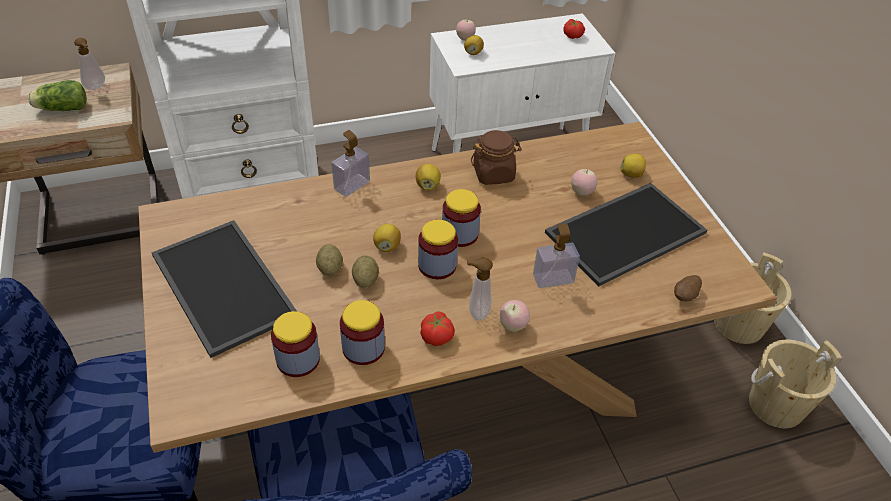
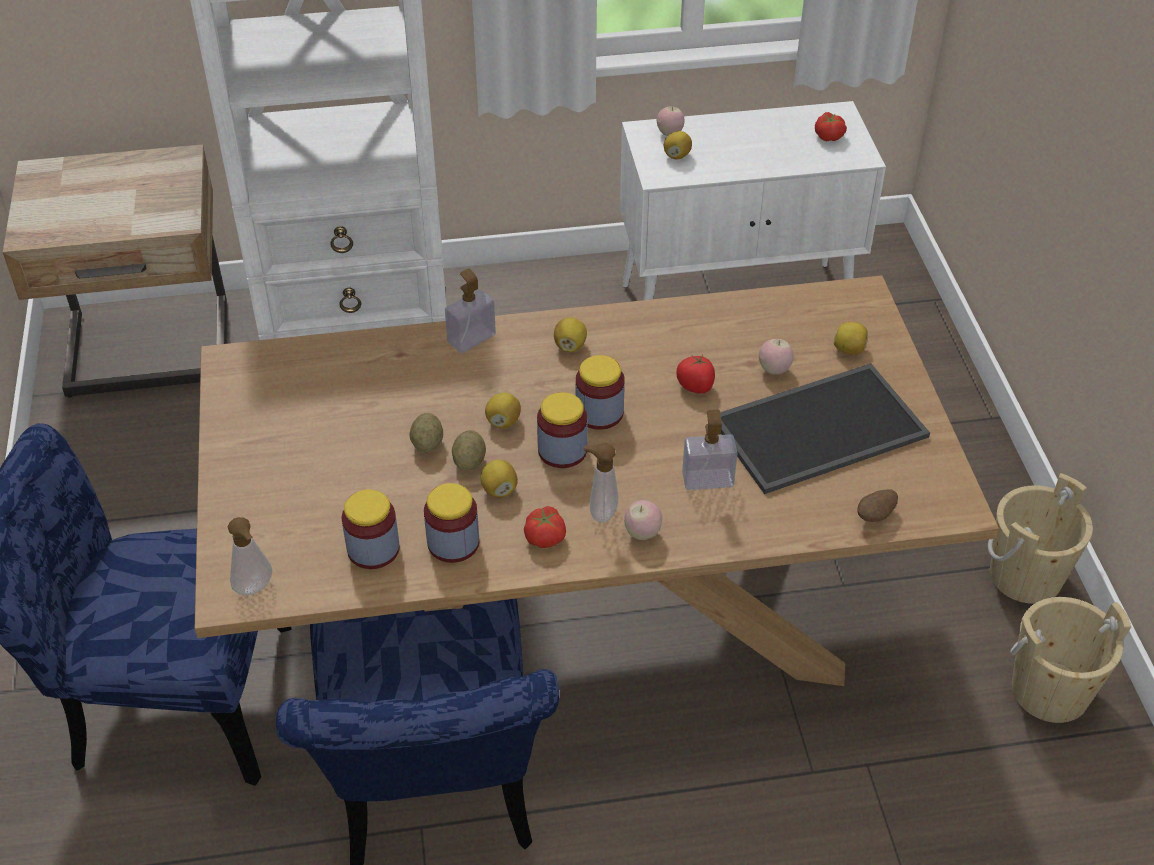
camera: 10 degrees right, 0 degrees up
lettuce [28,80,87,111] -> none
soap dispenser [74,38,105,90] -> soap dispenser moved to [228,517,273,595]
tray [152,220,297,358] -> none
brown jar [471,130,522,185] -> none
none -> lemon [481,460,518,497]
none -> tomato [676,355,715,394]

